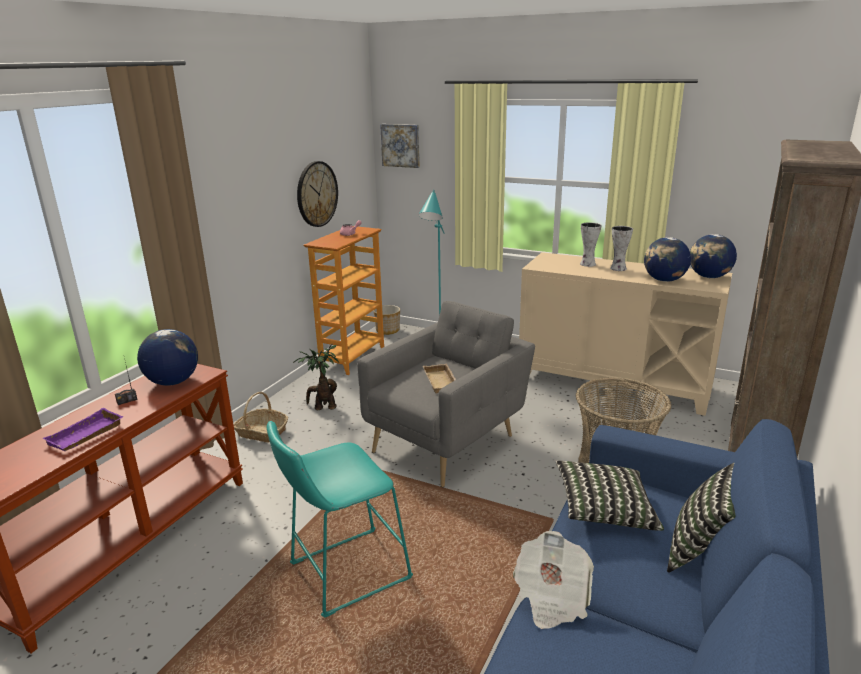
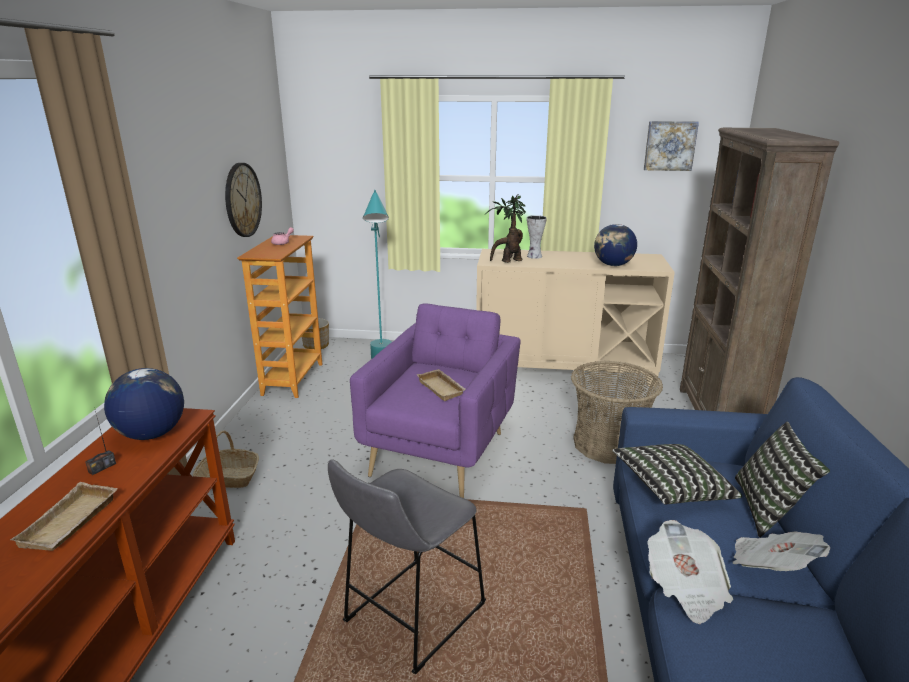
camera: 20 degrees left, 0 degrees up
purple tray [42,408,124,451] -> beige tray [10,482,118,551]
turquoise stool [267,421,413,618] -> grey stool [328,459,486,674]
potted plant [293,344,339,410] -> potted plant moved to [485,194,526,263]
grey armchair [357,301,535,487] -> purple armchair [350,304,520,498]
picture [380,124,420,168] -> picture moved to [644,121,699,171]
vase [610,226,633,271] -> none
globe [690,234,737,278] -> none
none -> newspaper [733,532,830,571]

